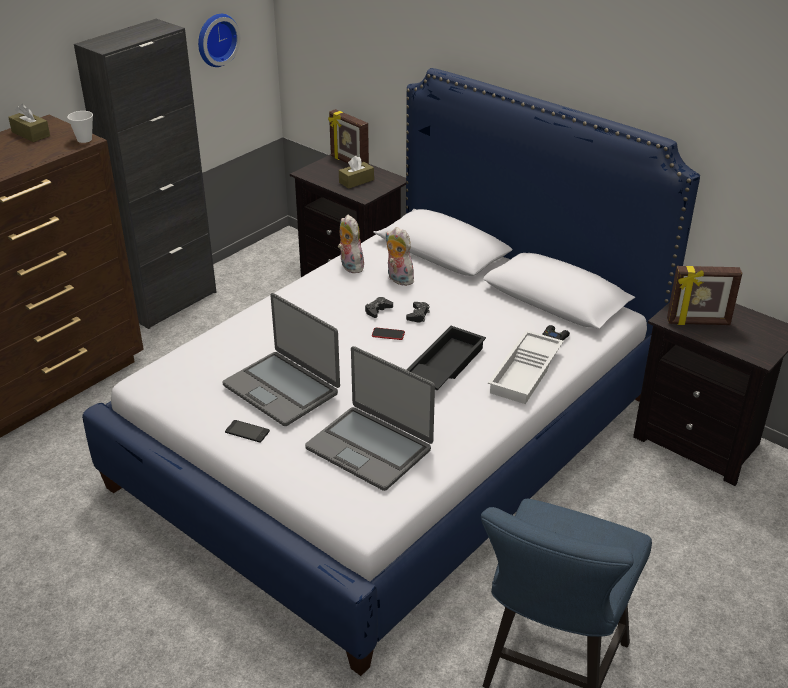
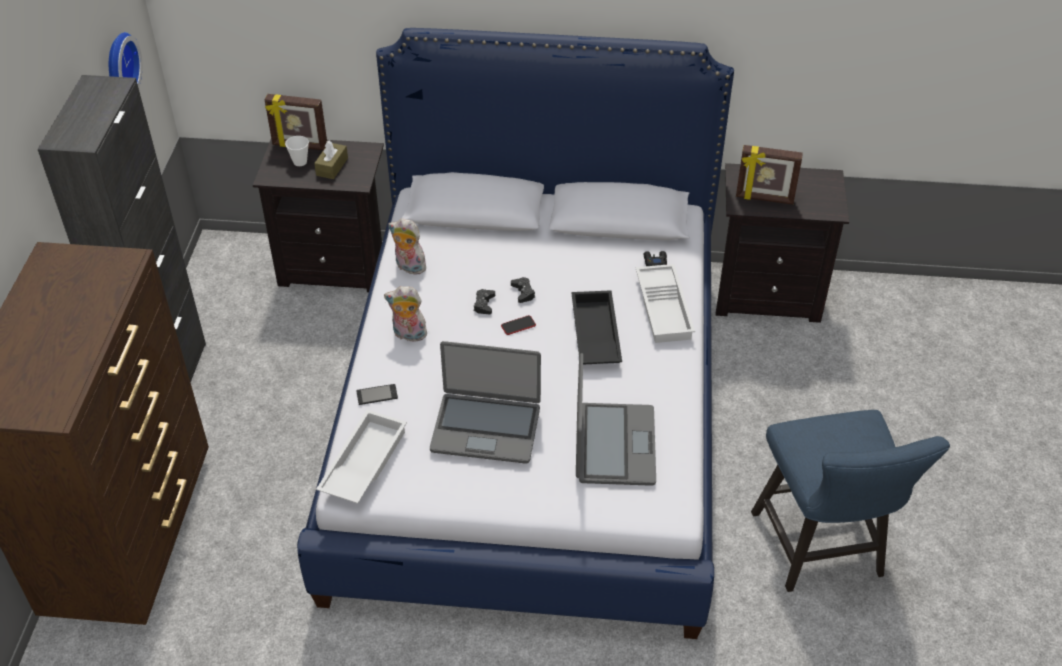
camera: 35 degrees left, 10 degrees up
brown tissue box [8,104,50,142] -> none
cup [67,111,93,143] -> cup moved to [285,136,309,166]
phone [225,420,270,443] -> phone moved to [357,384,398,405]
laptop [305,346,435,491] -> laptop turned 90 degrees counterclockwise [576,353,656,486]
plush toy [386,227,414,286] -> plush toy moved to [384,286,427,342]
picture frame [667,266,742,325] -> picture frame turned 45 degrees clockwise [736,145,803,205]
none -> white tray [316,410,407,504]

